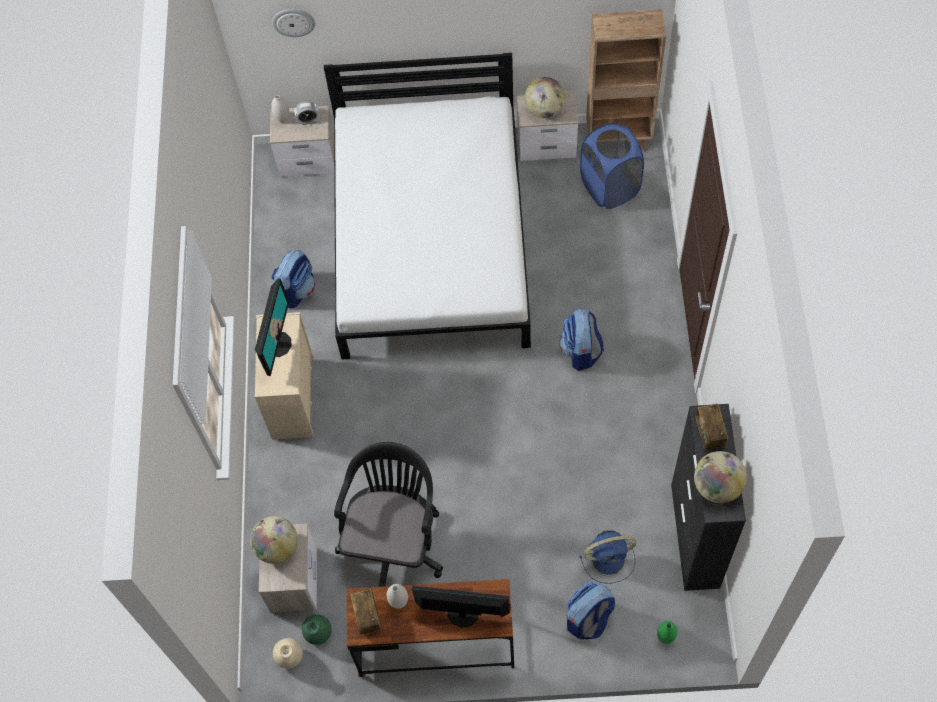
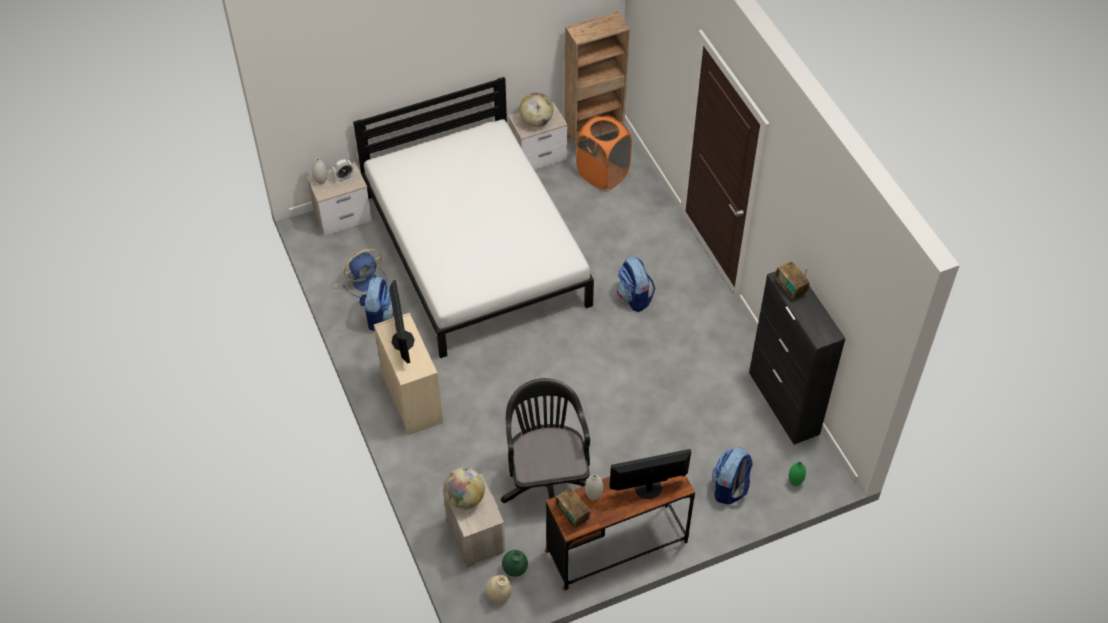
camera: 25 degrees left, 10 degrees down
wall clock [272,9,315,37] -> none
blue fan [579,530,636,584] -> blue fan moved to [343,249,387,298]
blue laundry basket [580,122,644,209] -> orange laundry basket [576,116,632,190]
globe [694,451,747,503] -> none

